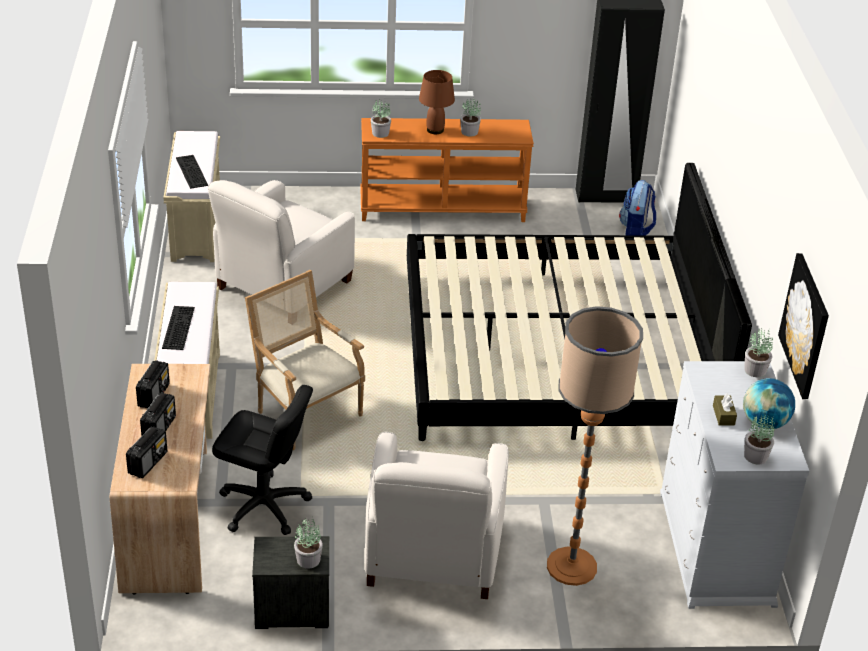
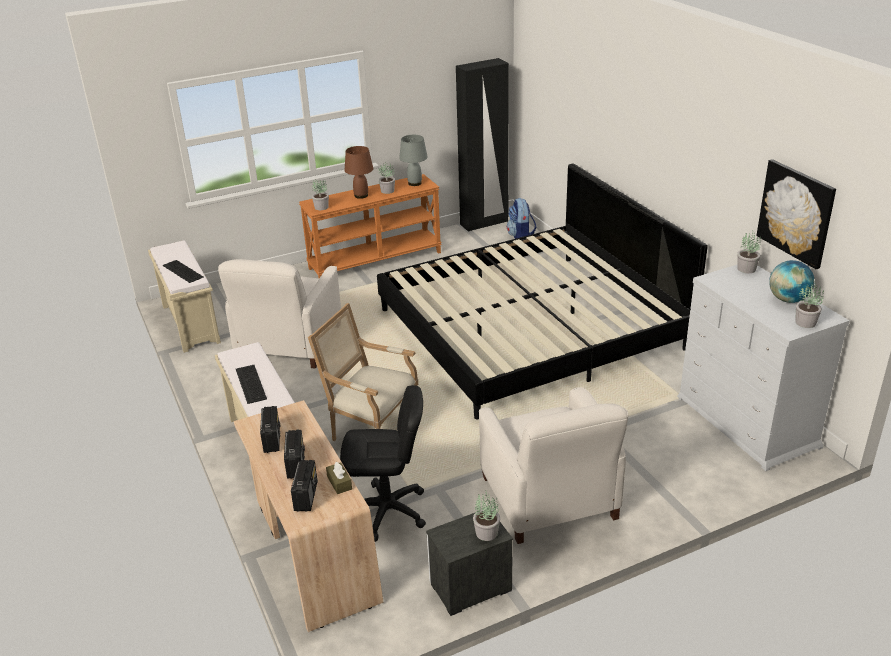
camera: 20 degrees left, 5 degrees down
floor lamp [547,306,643,586] -> none
brown tissue box [713,393,737,426] -> brown tissue box moved to [326,462,352,494]
none -> grey table lamp [399,135,428,186]

